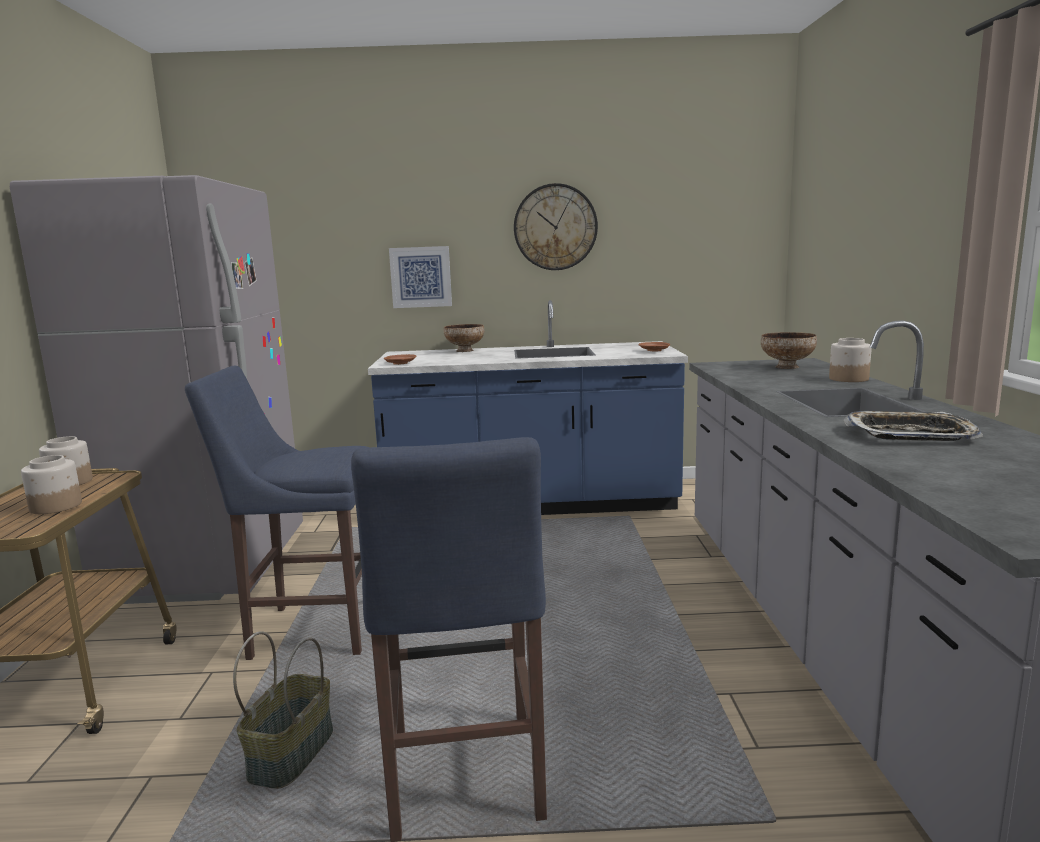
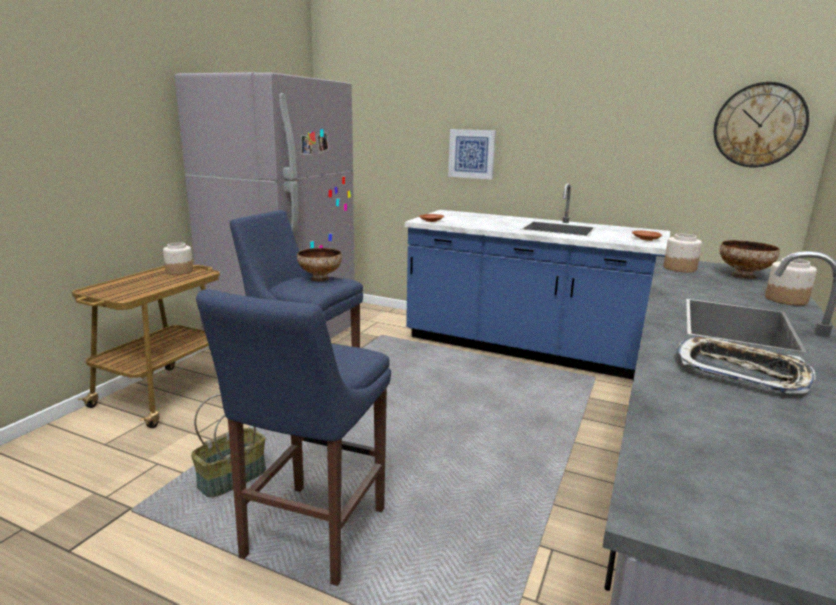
camera: 25 degrees right, 5 degrees up
jar [21,455,82,514] -> jar moved to [664,234,702,273]
bowl [444,324,484,352] -> bowl moved to [297,248,342,281]
wall clock [514,183,598,270] -> wall clock moved to [714,82,809,167]

